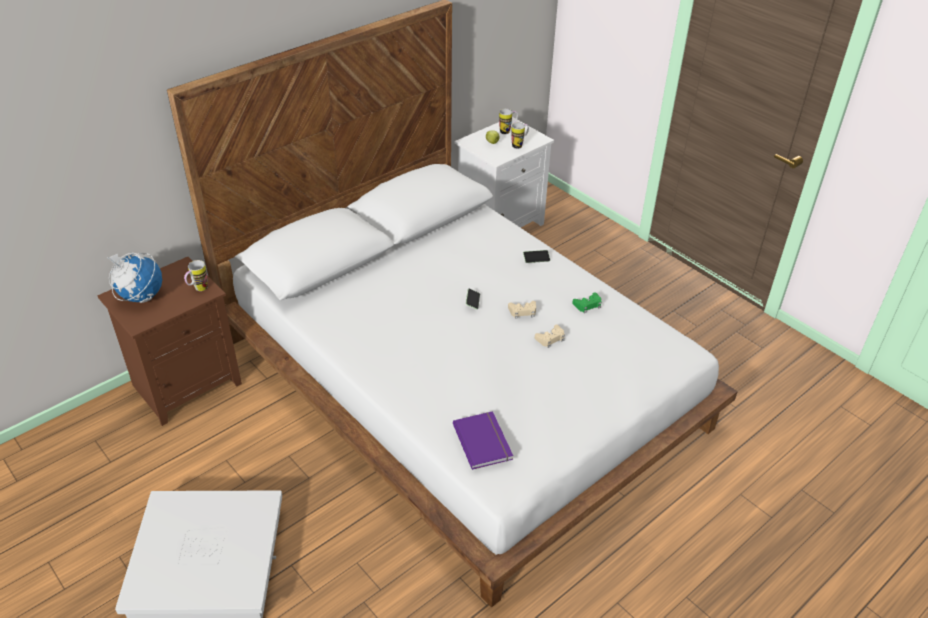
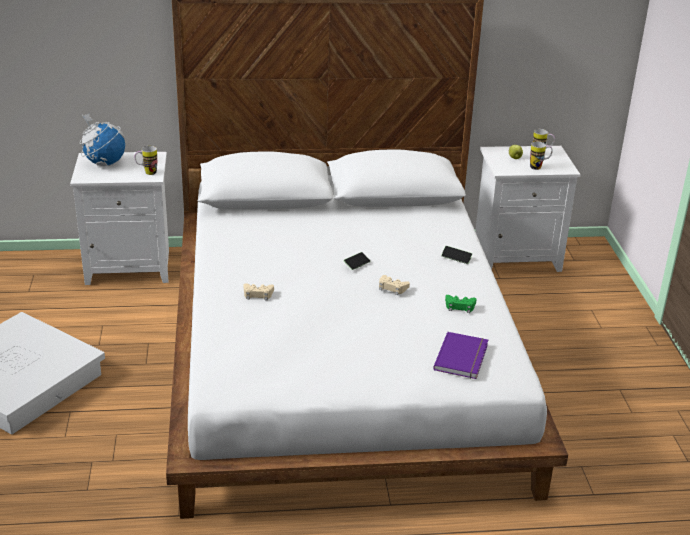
camera: 35 degrees right, 10 degrees down
brown nightstand [97,257,242,426] -> white nightstand [70,152,169,285]
purple book [453,411,513,470] -> purple book moved to [433,332,488,379]
beige game controller [535,325,565,348] -> beige game controller moved to [244,283,274,300]

